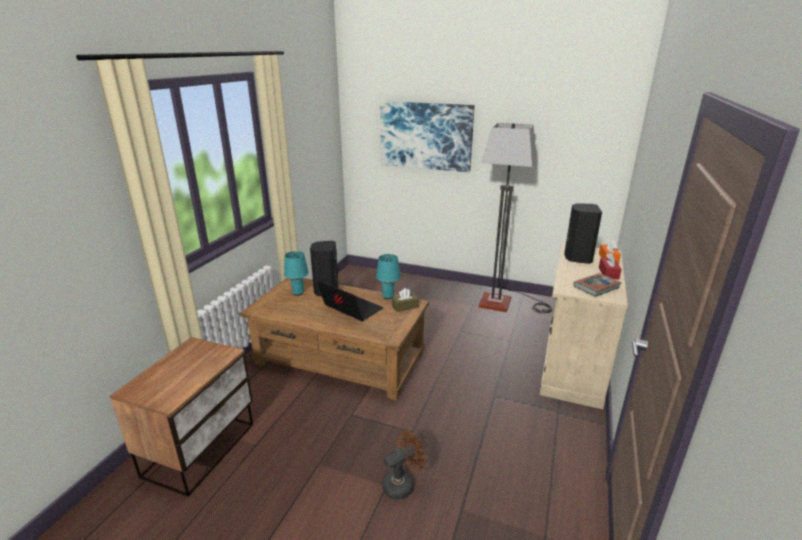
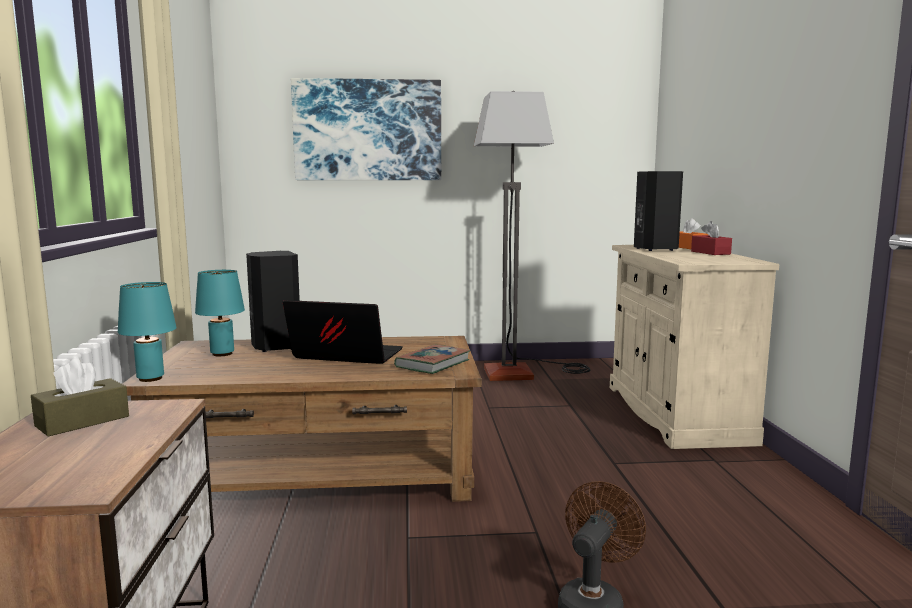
camera: 25 degrees left, 15 degrees down
turquoise table lamp [376,254,401,299] -> turquoise table lamp moved to [118,282,177,382]
brown tissue box [392,288,419,312] -> brown tissue box moved to [31,358,129,437]
book [573,273,621,297] -> book moved to [394,345,470,374]

